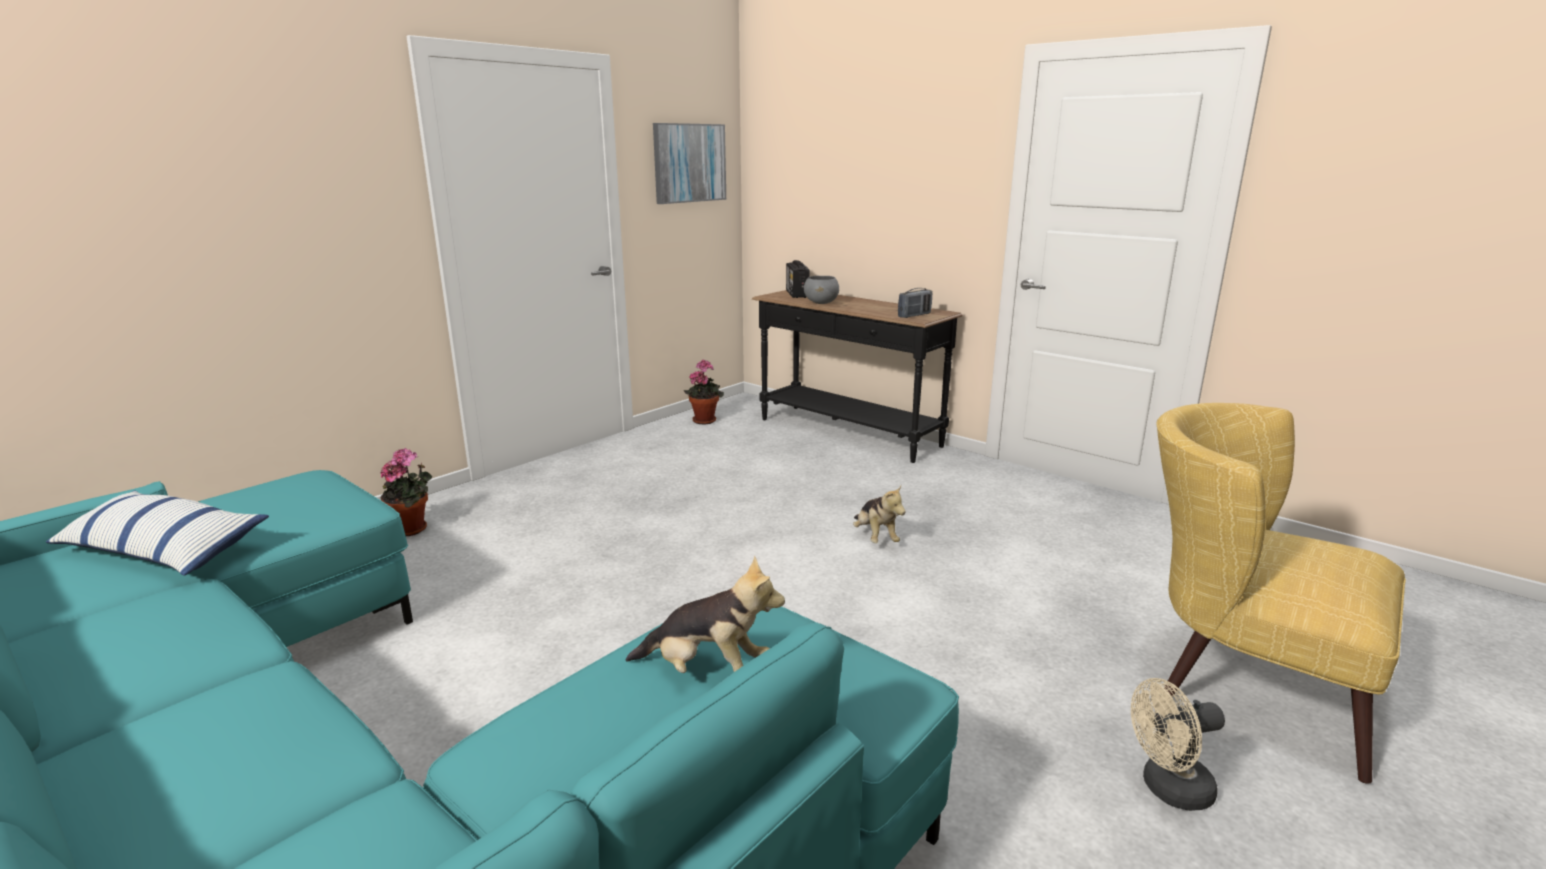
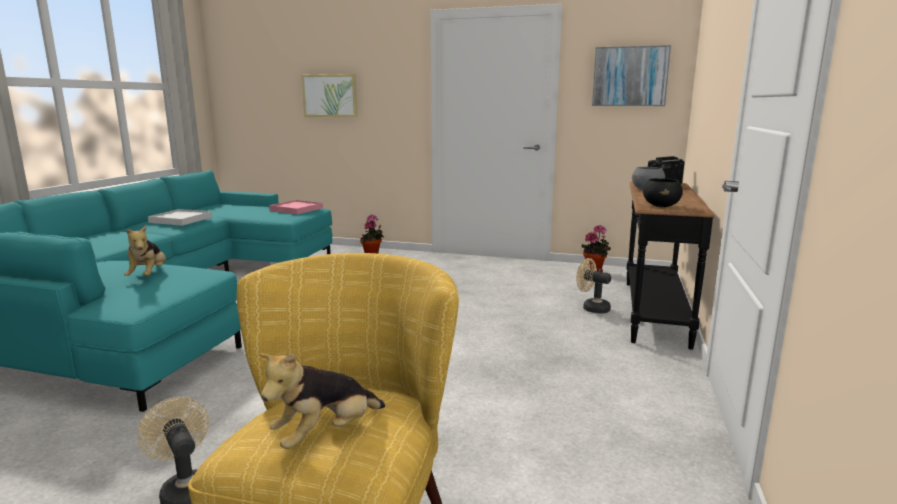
camera: 65 degrees right, 5 degrees down
pillow [46,490,269,576] -> none
plush toy [853,486,906,543] -> plush toy moved to [259,353,385,449]
radio [898,288,932,318] -> black bowl [643,178,683,207]
none -> white tray [148,209,212,226]
none -> pink tray [269,200,323,214]
none -> picture [302,74,357,117]
none -> beige fan [576,258,611,314]

